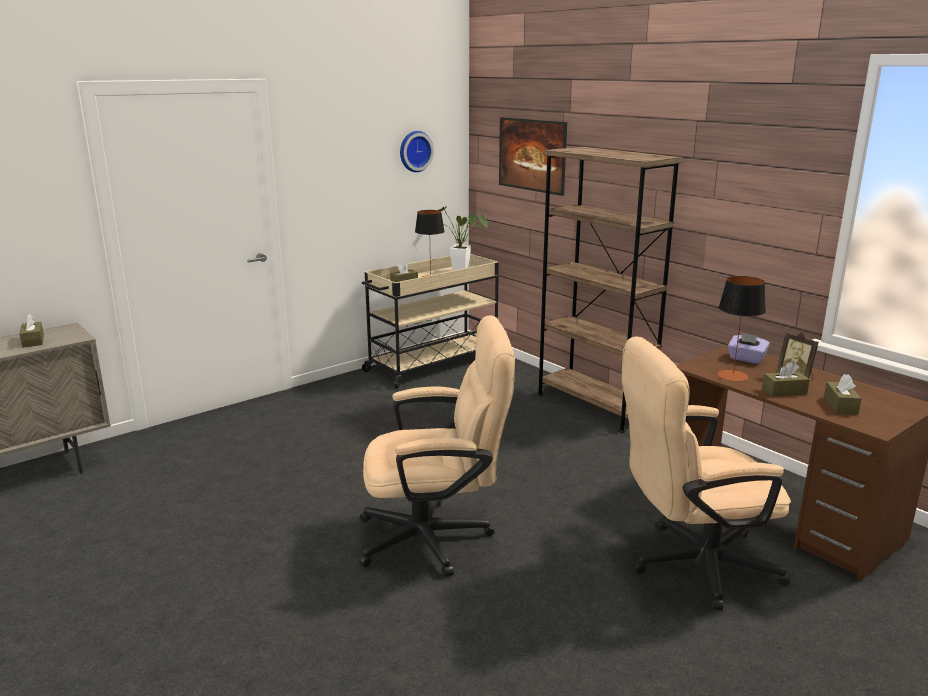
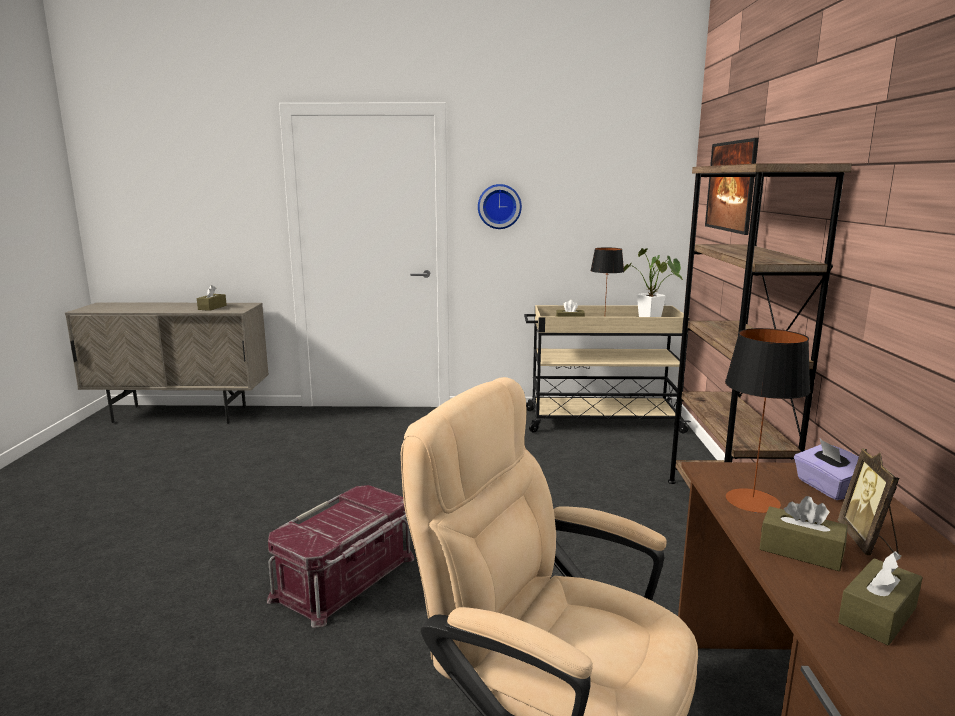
camera: 40 degrees right, 5 degrees down
beige office chair [358,315,515,577] -> red storage box [267,485,414,628]
wall clock [400,131,434,172] -> wall clock moved to [478,184,522,229]

